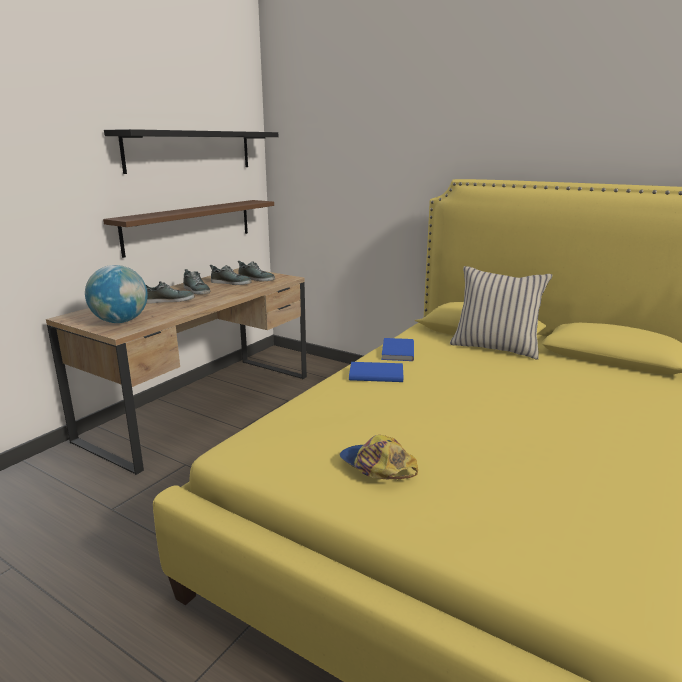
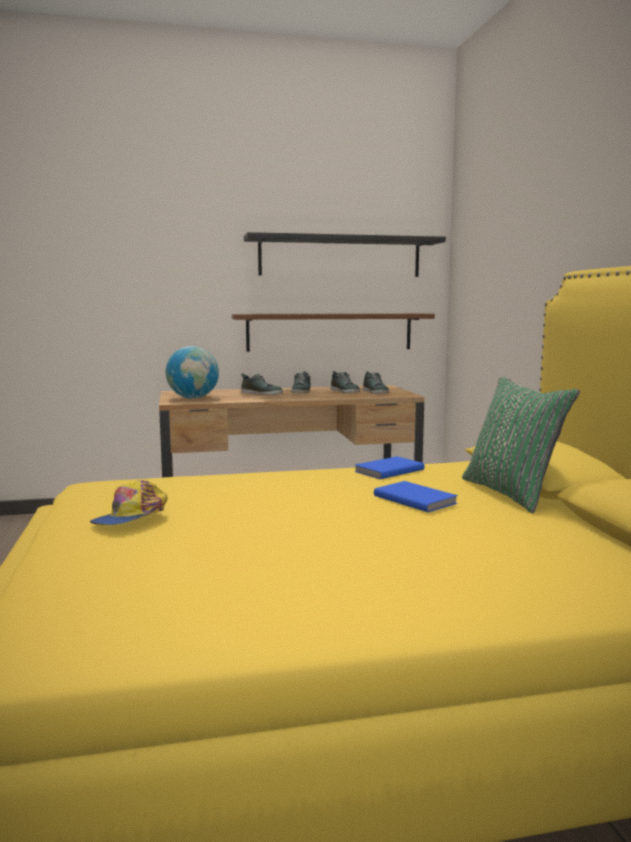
camera: 45 degrees right, 10 degrees down
cap [340,435,418,480] -> cap turned 150 degrees counterclockwise [90,480,168,525]
blue book [349,362,403,382] -> blue book moved to [374,481,458,512]
beige pillow [450,266,552,360] -> green pillow [462,377,580,514]

